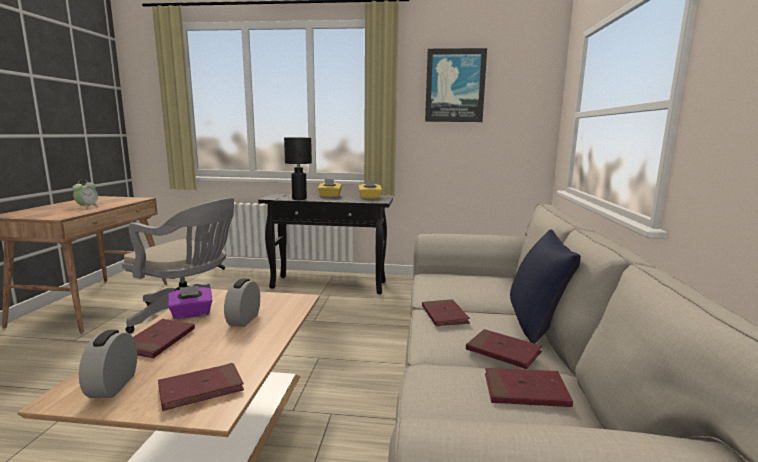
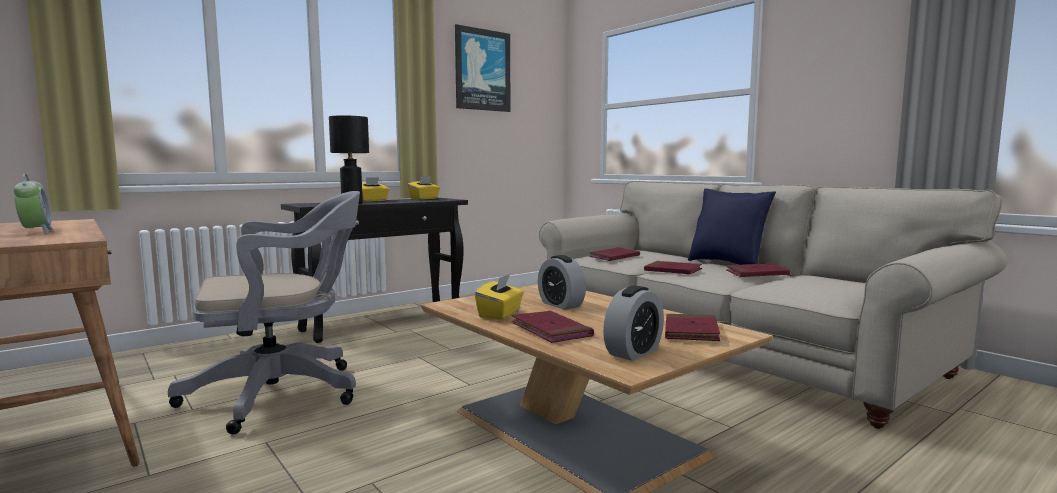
camera: 45 degrees left, 5 degrees down
alarm clock [79,330,137,398] -> alarm clock turned 90 degrees counterclockwise [603,285,664,361]
purple tissue box [168,286,212,319] -> yellow tissue box [475,274,524,320]
red book [485,368,573,407] -> red book moved to [589,247,640,261]

